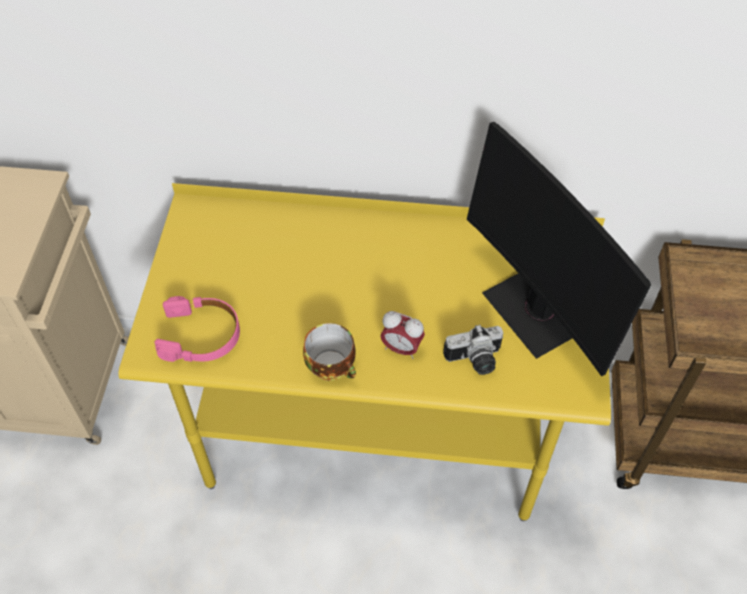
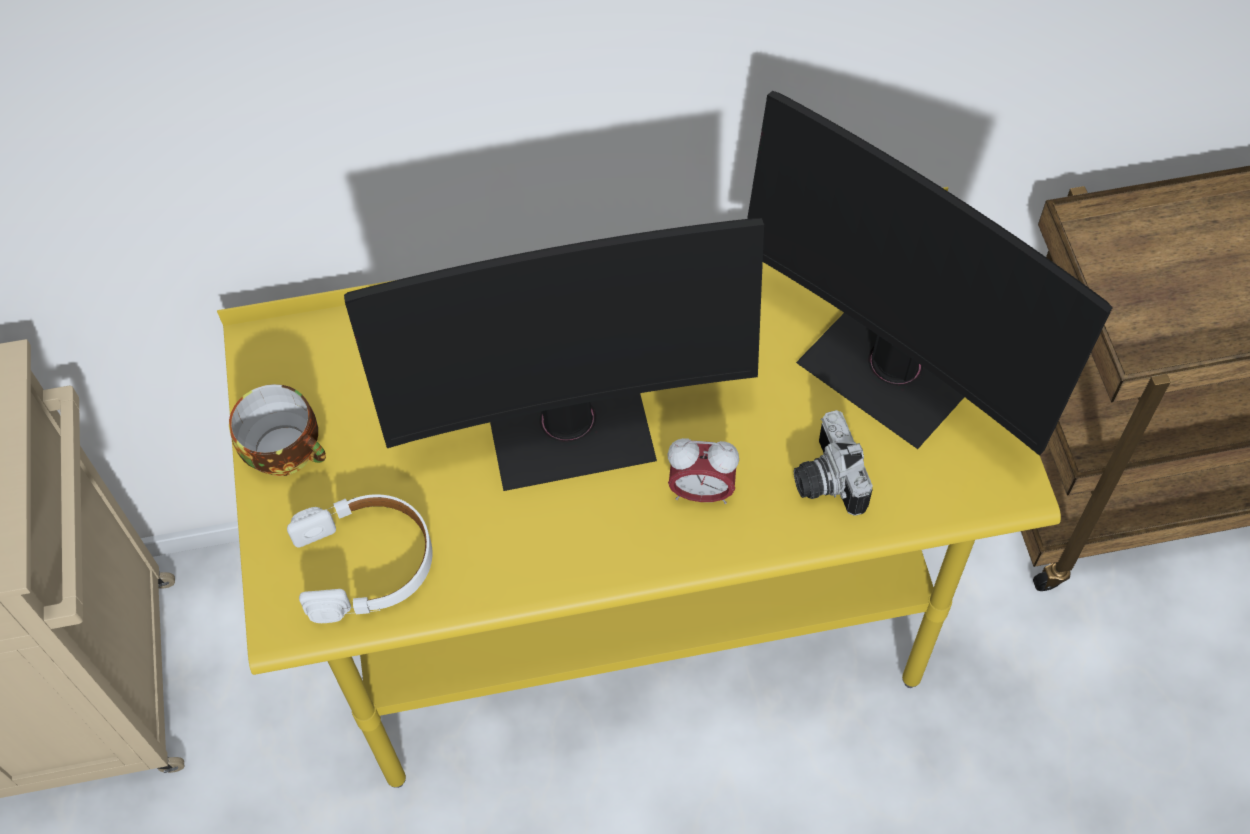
camera: 15 degrees left, 5 degrees up
pink headphones [155,296,240,362] -> white headphones [287,494,433,623]
cup [303,323,356,381] -> cup moved to [229,384,326,476]
camera [443,324,503,375] -> camera turned 105 degrees clockwise [794,410,873,516]
none -> monitor [344,218,764,491]

